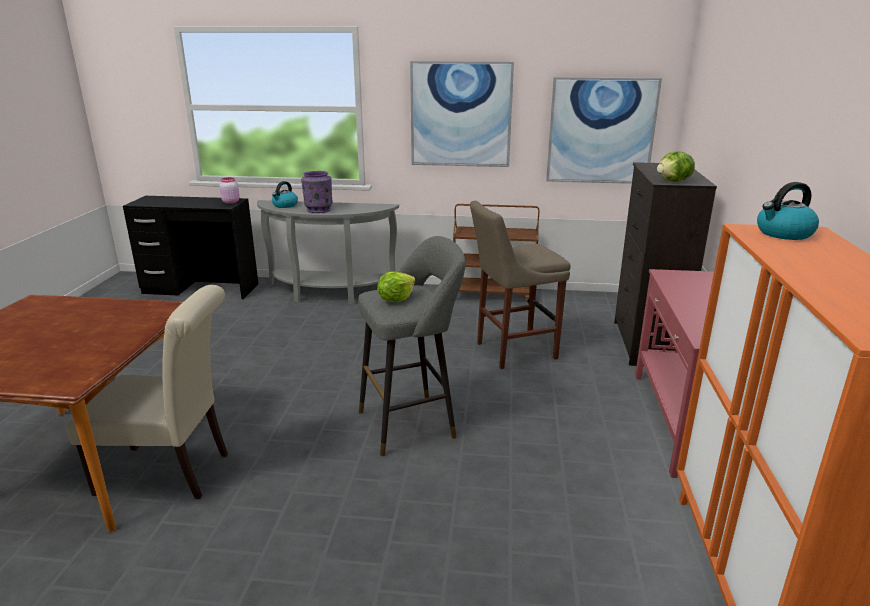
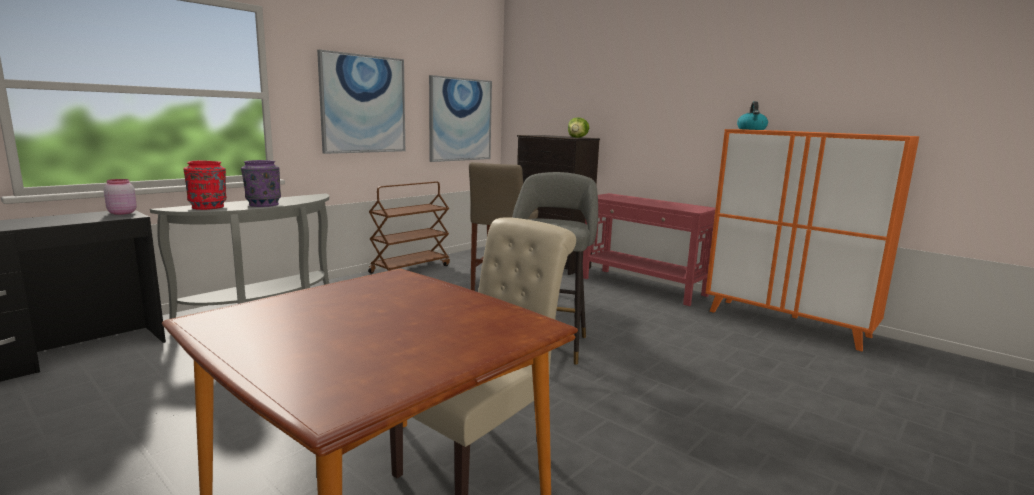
camera: 55 degrees left, 10 degrees down
kettle [272,181,298,208] -> red vase [183,161,227,210]
lettuce [377,272,415,302] -> none

